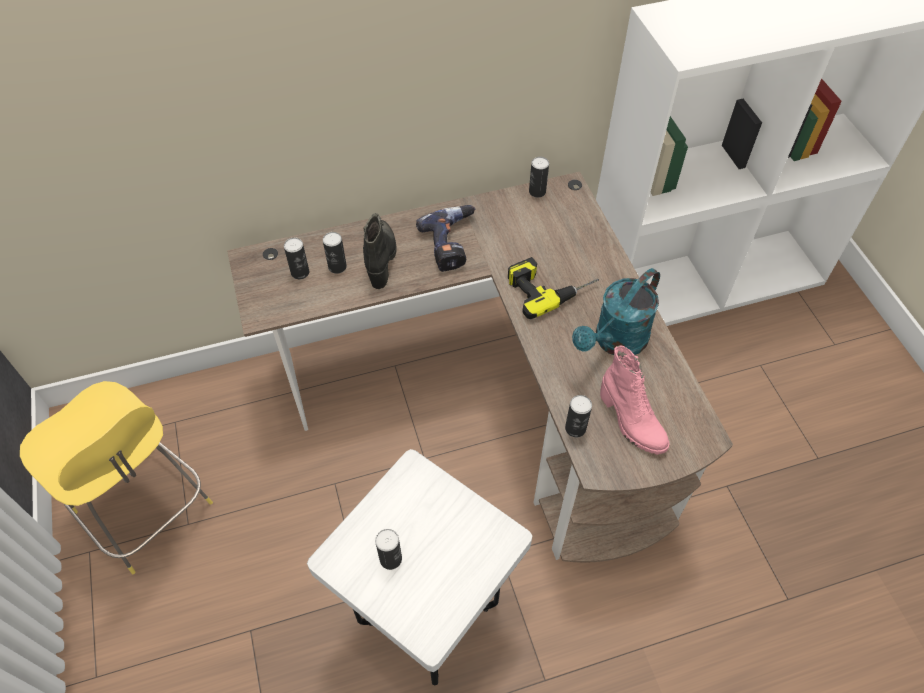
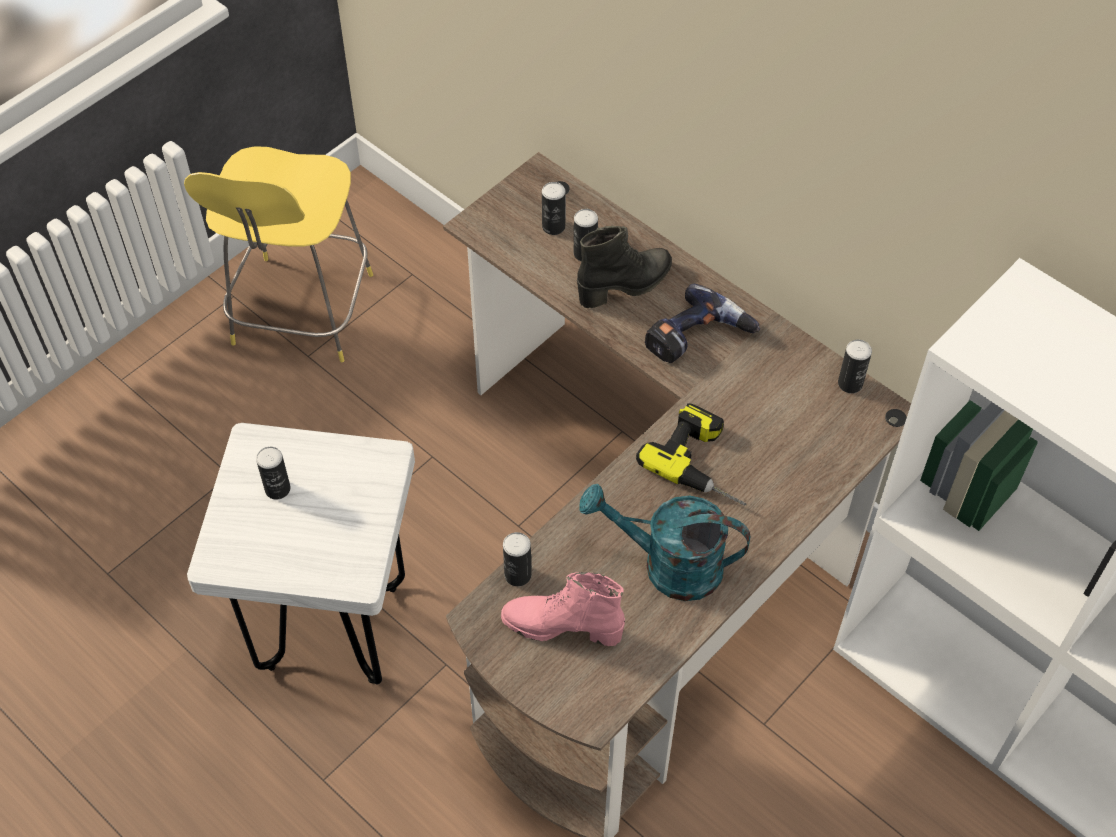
camera: 60 degrees right, 0 degrees up
pink boot [600,345,669,455] -> pink boot turned 75 degrees clockwise [501,572,625,646]

